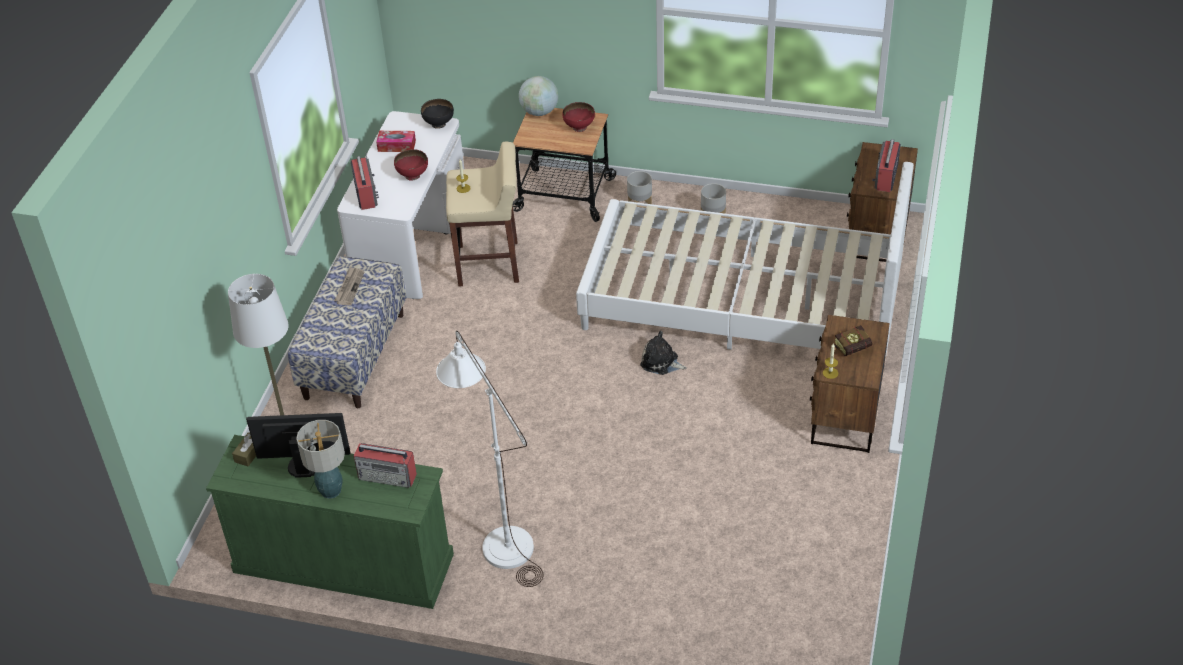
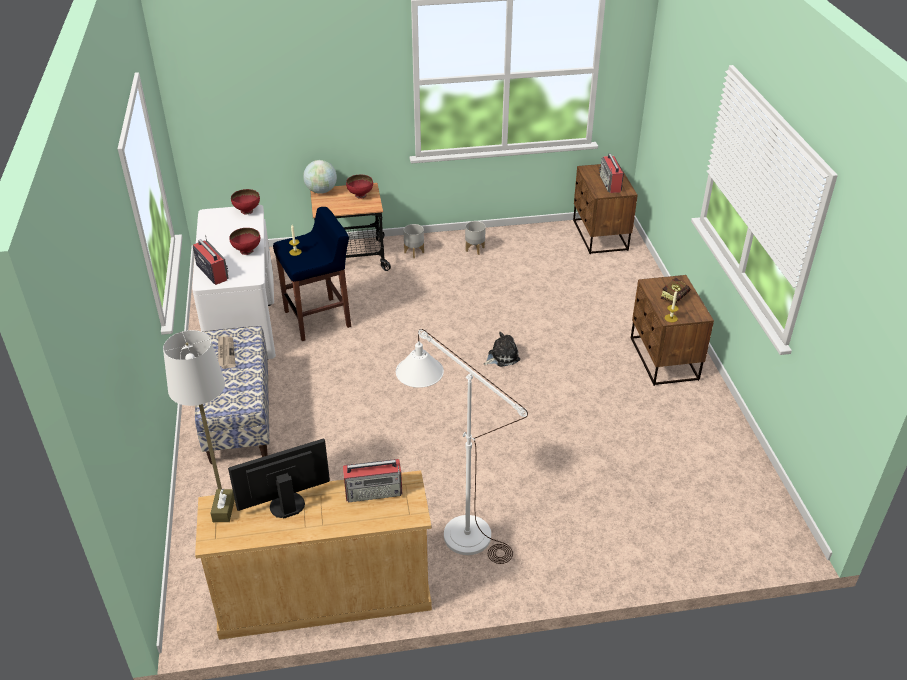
camera: 25 degrees left, 5 degrees down
green dresser [206,435,454,609] -> beige dresser [195,470,432,640]
table lamp [296,420,345,499] -> none
tissue box [376,131,416,152] -> none
black bowl [421,99,454,129] -> red bowl [231,189,260,214]
beige stool [446,142,519,287] -> blue stool [273,207,351,341]
white bed [576,162,914,357] -> none
plush toy [640,331,687,375] -> plush toy turned 150 degrees clockwise [484,332,520,367]

